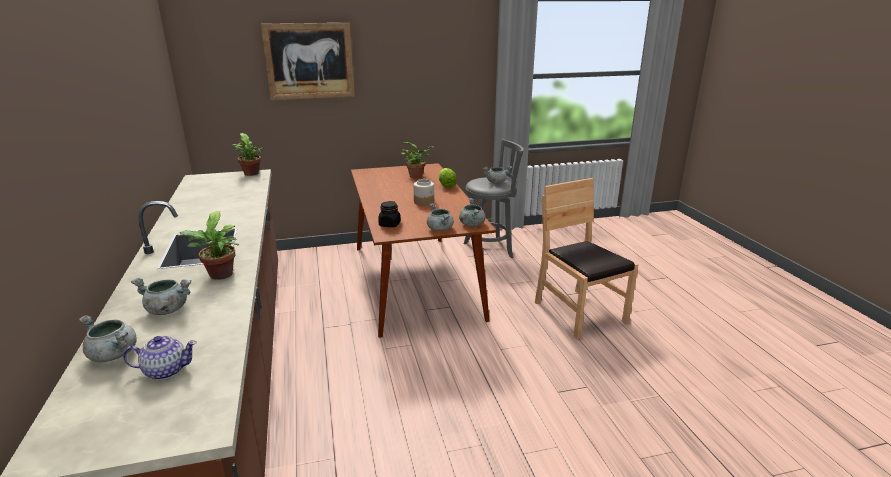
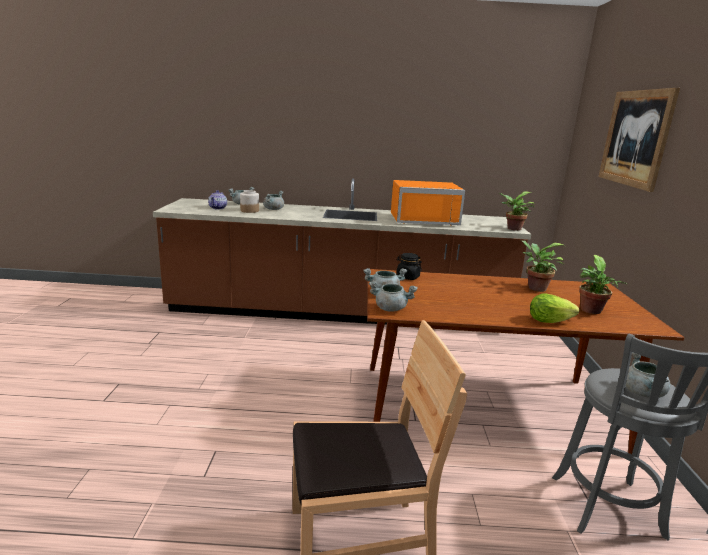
camera: 105 degrees right, 5 degrees down
potted plant [177,211,239,280] -> potted plant moved to [521,240,565,292]
jar [413,179,434,206] -> jar moved to [240,190,259,213]
none -> orange microwave [391,180,465,226]

